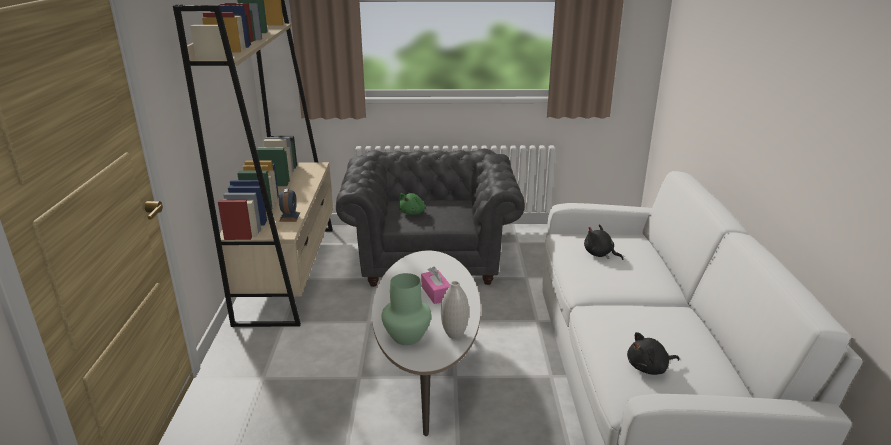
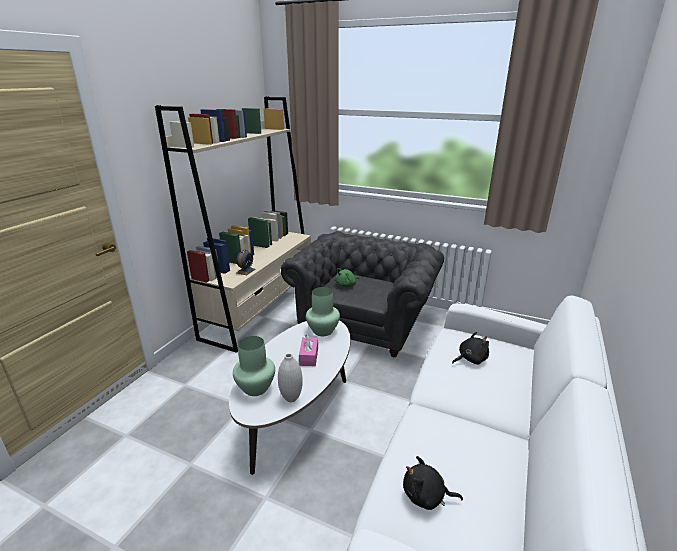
camera: 25 degrees right, 0 degrees up
black plush toy [584,224,623,260] -> black plush toy turned 90 degrees clockwise [452,332,489,365]
none -> green vase [306,287,340,336]

